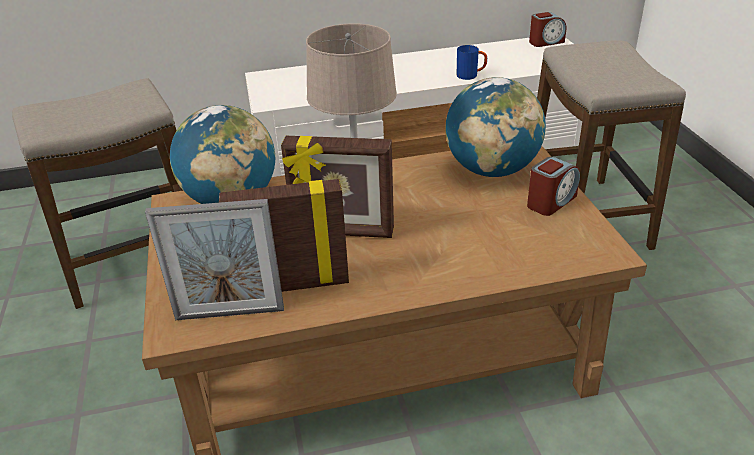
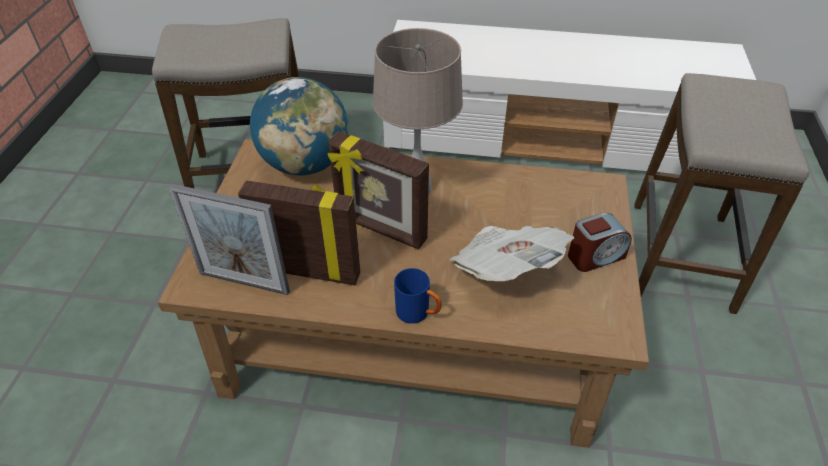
camera: 20 degrees right, 10 degrees up
globe [445,77,546,177] -> none
blue mug [457,45,487,80] -> blue mug moved to [394,268,441,324]
alarm clock [529,12,566,47] -> none
none -> newspaper [449,226,574,281]

